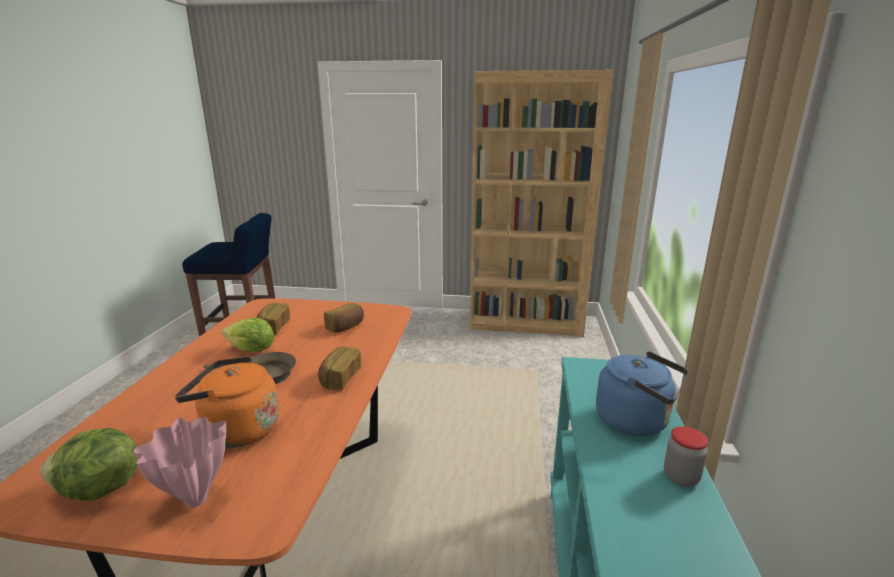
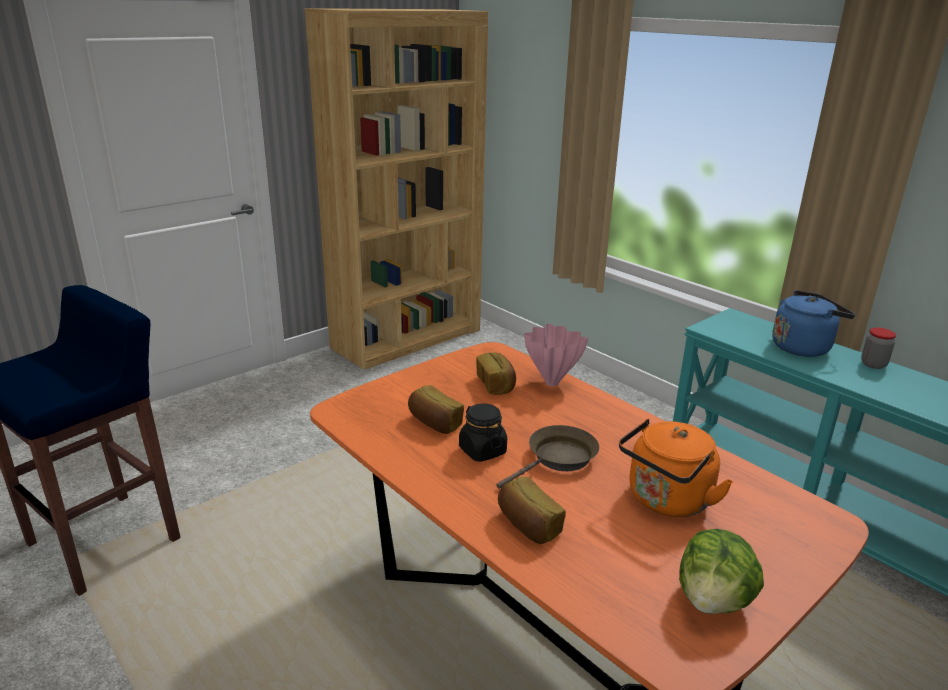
camera: 50 degrees left, 5 degrees up
pink vase [133,417,226,507] -> pink vase moved to [524,324,588,387]
lettuce [222,318,274,352] -> black jar [459,404,507,462]
bread [318,347,362,390] -> bread moved to [498,477,566,544]

